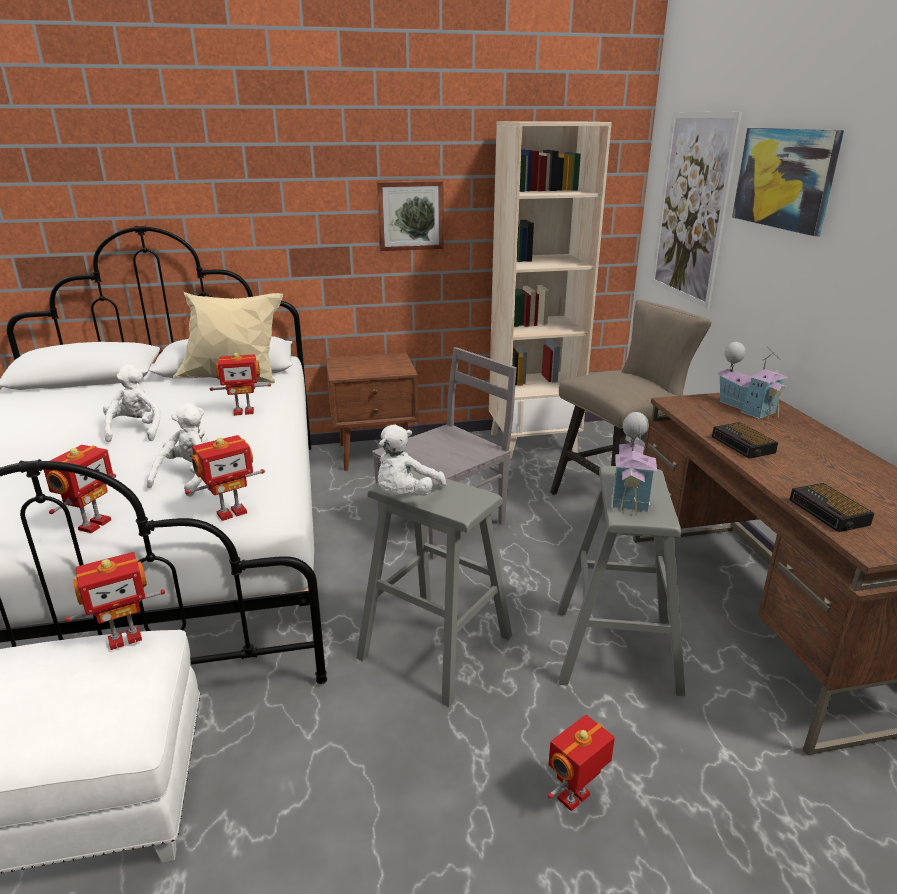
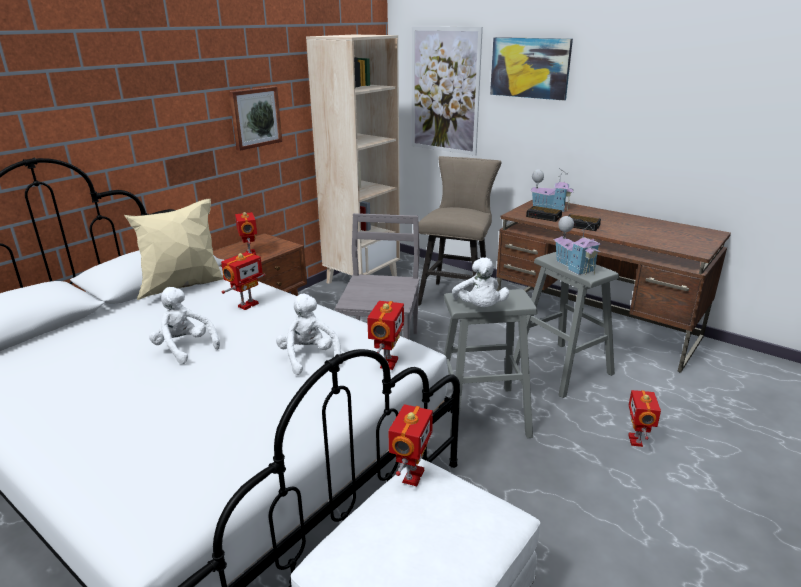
camera: 40 degrees left, 0 degrees up
toy robot [44,445,116,533] -> toy robot moved to [235,212,257,255]
alarm clock [790,483,875,532] -> alarm clock moved to [526,206,562,222]

